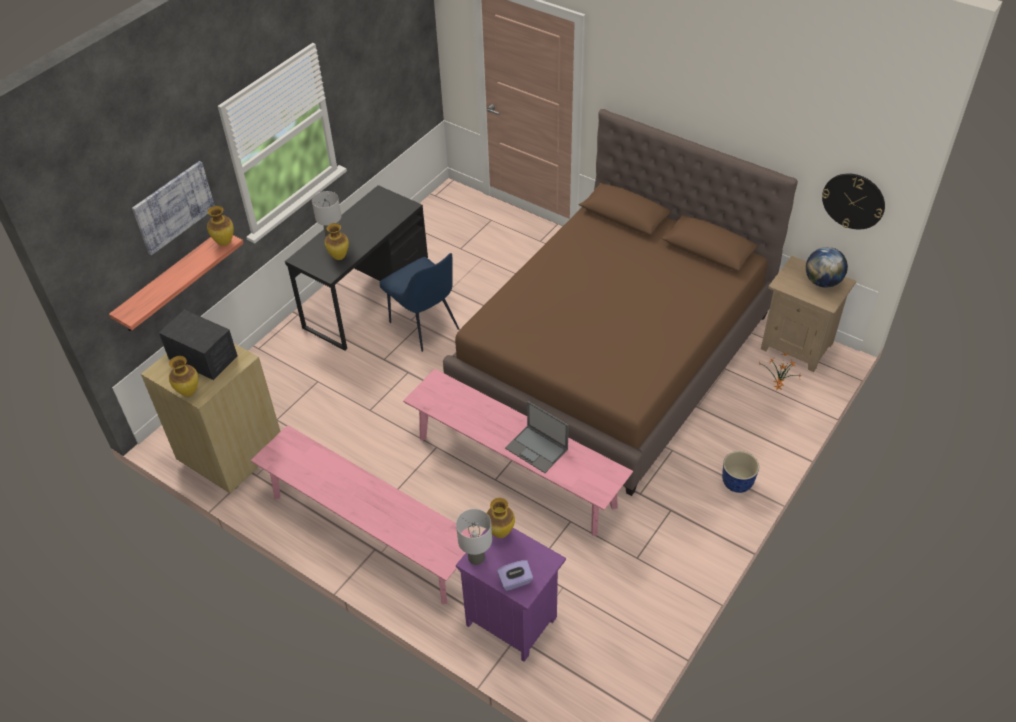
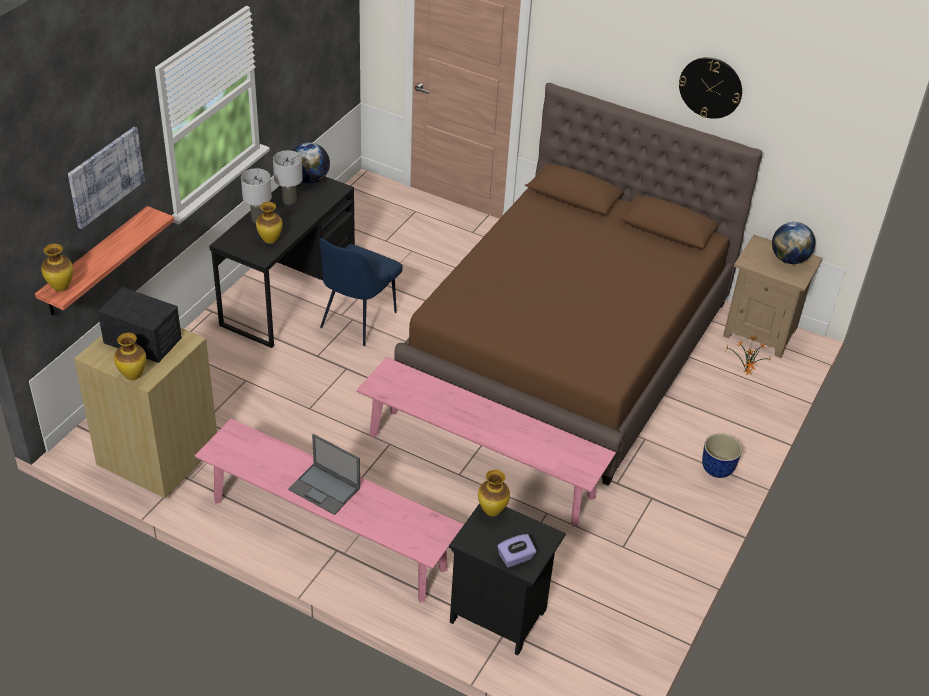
camera: 10 degrees left, 5 degrees down
vase [207,206,234,246] -> vase moved to [41,244,73,291]
blue chair [380,253,459,352] -> blue chair turned 75 degrees clockwise [319,238,403,346]
white table lamp [456,509,492,565] -> white table lamp moved to [273,150,303,206]
purple nightstand [456,528,566,662] -> black nightstand [449,503,566,656]
laptop [505,401,569,473] -> laptop moved to [288,434,360,515]
wall clock [822,173,885,229] -> wall clock moved to [679,57,742,119]
none -> globe [293,143,330,184]

